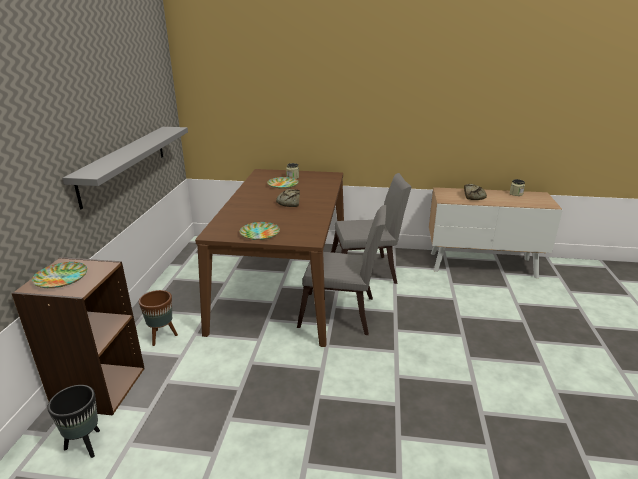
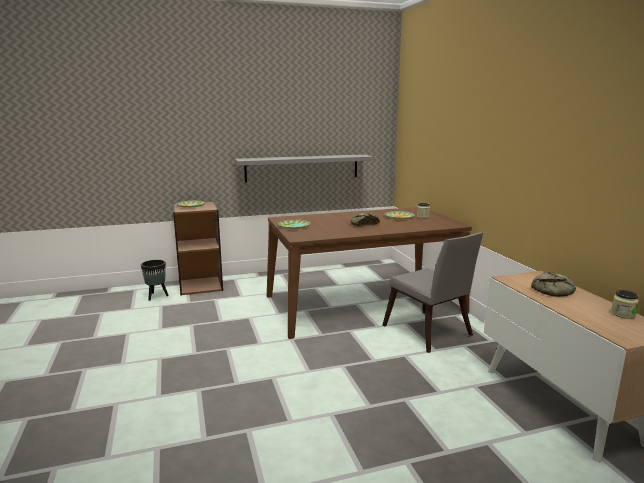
camera: 65 degrees right, 10 degrees down
brown planter [139,290,178,346] -> none
grey chair [297,205,387,335] -> none

